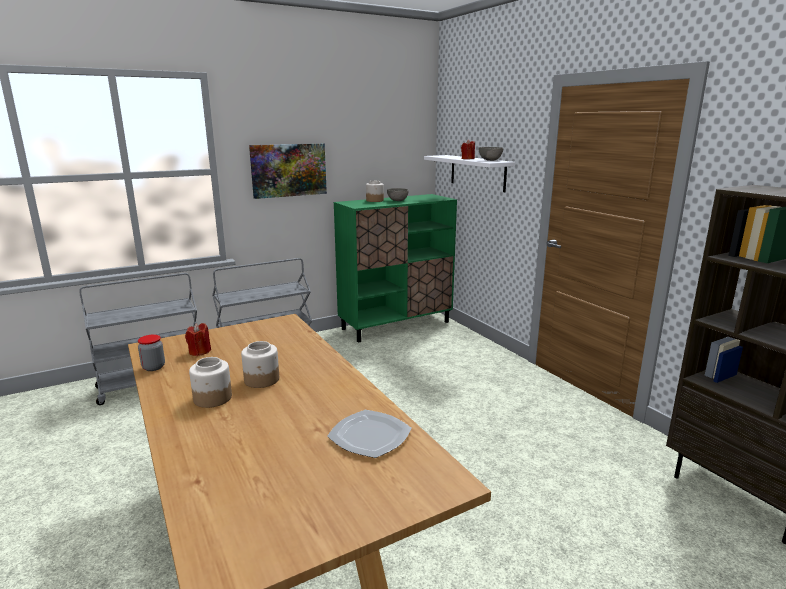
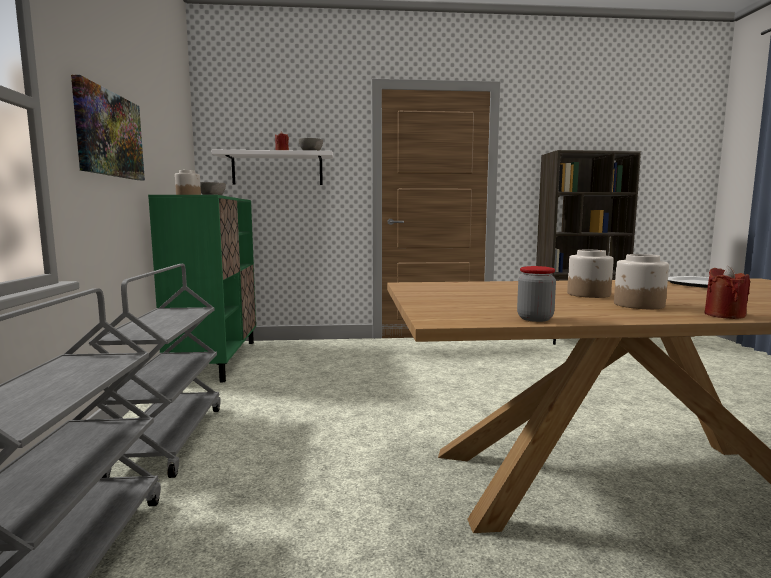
camera: 65 degrees left, 10 degrees down
red candle [185,323,211,356] -> red candle moved to [705,266,750,319]

